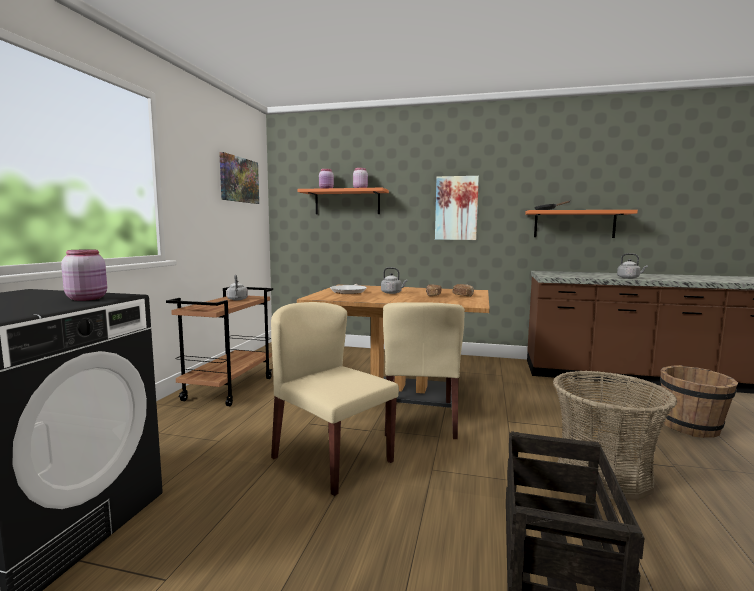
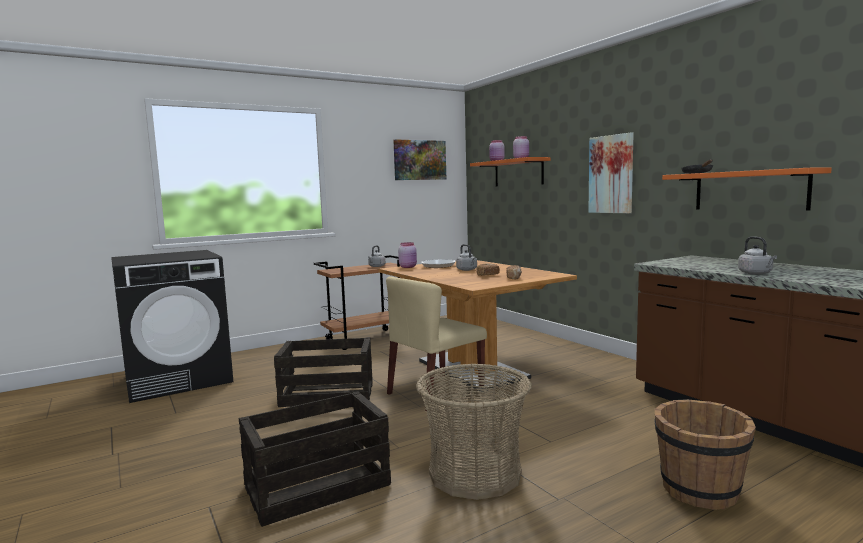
camera: 45 degrees right, 0 degrees up
pink jar [61,250,107,301] -> pink jar moved to [398,242,417,268]
beige chair [271,302,399,496] -> crate [274,337,373,407]

